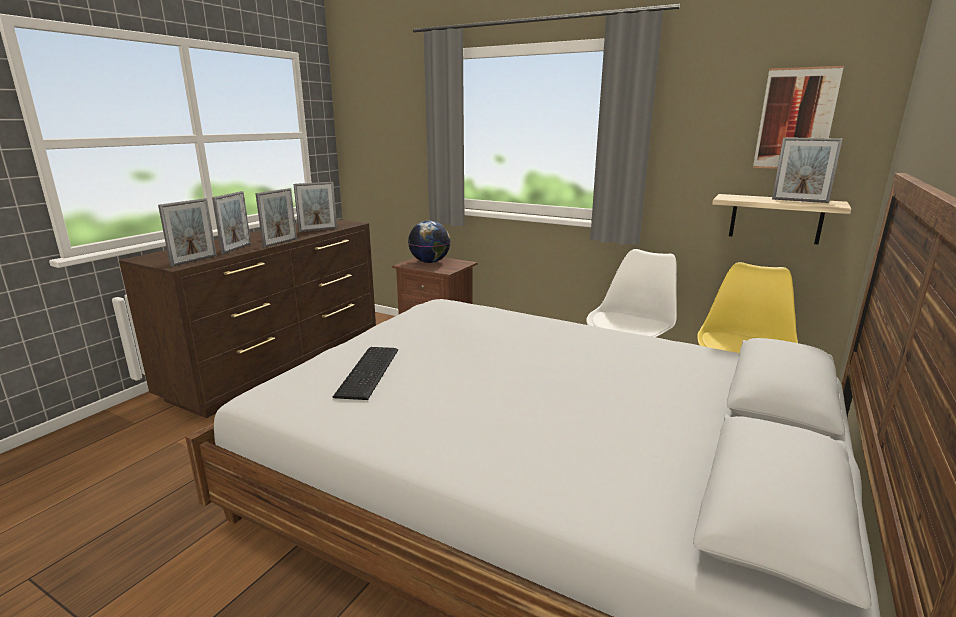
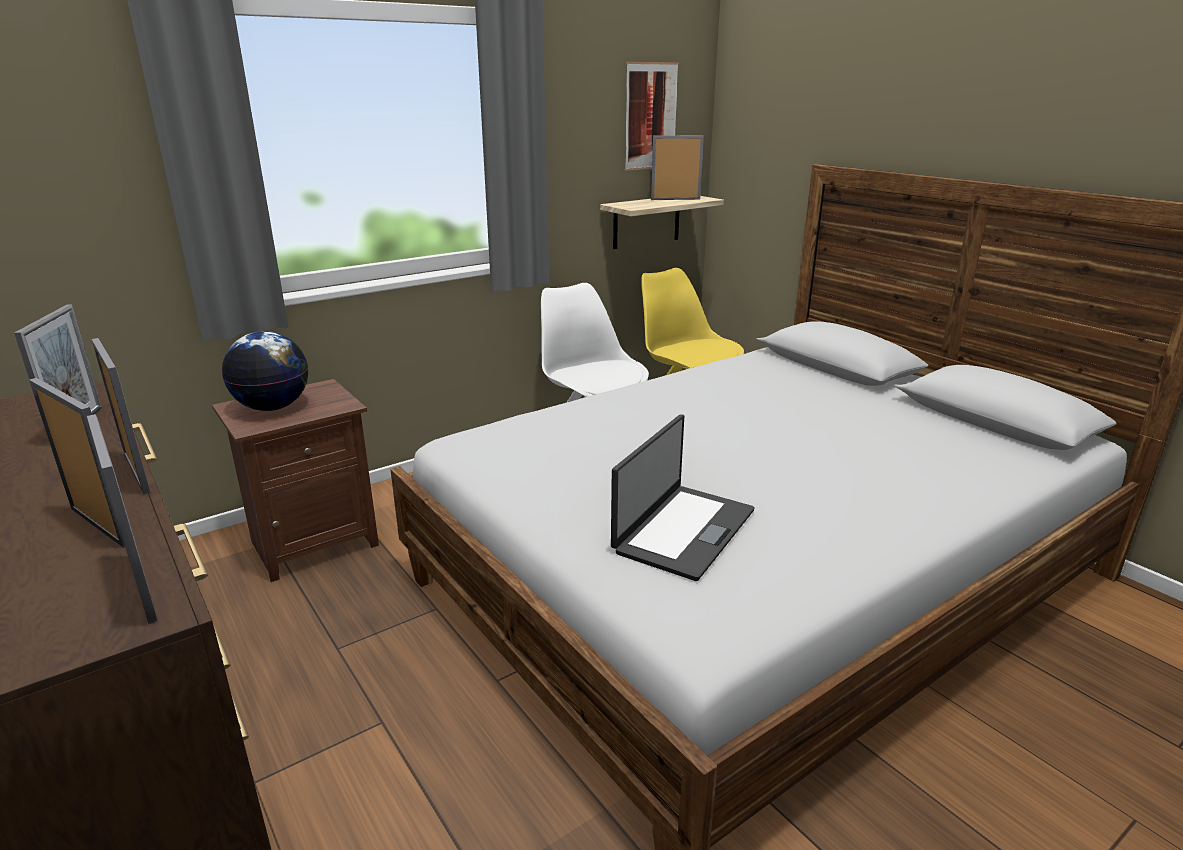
camera: 65 degrees left, 5 degrees up
keyboard [333,347,398,400] -> laptop [611,414,754,581]
picture frame [772,137,843,203] -> picture frame turned 150 degrees counterclockwise [651,135,704,200]

